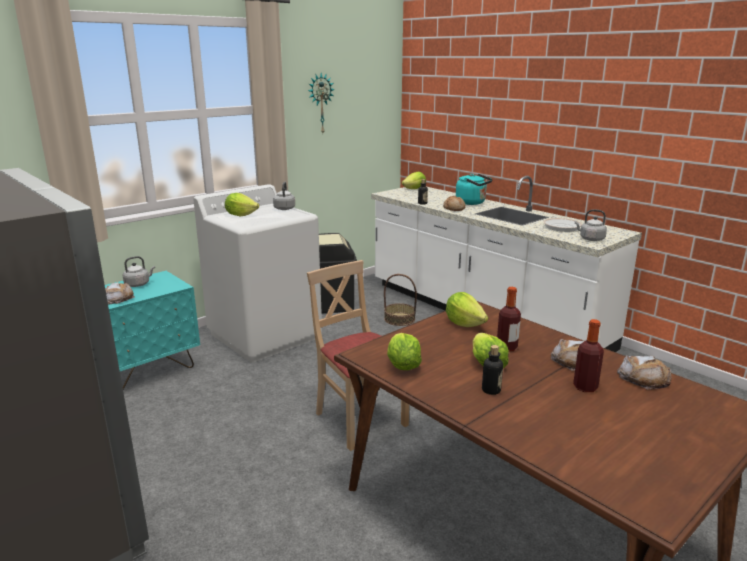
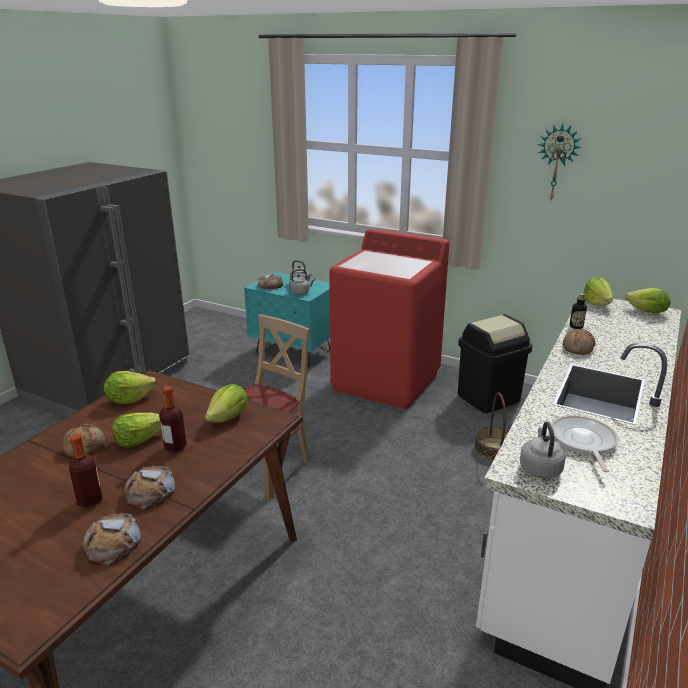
camera: 70 degrees right, 5 degrees up
white washing machine [193,184,322,363] -> red washing machine [329,229,449,410]
lettuce [225,193,259,217] -> lettuce moved to [583,277,613,306]
grey kettle [273,182,295,210] -> grey kettle moved to [289,269,315,295]
turquoise kettle [456,174,493,205] -> none
bottle [482,345,503,395] -> bread [63,424,106,457]

